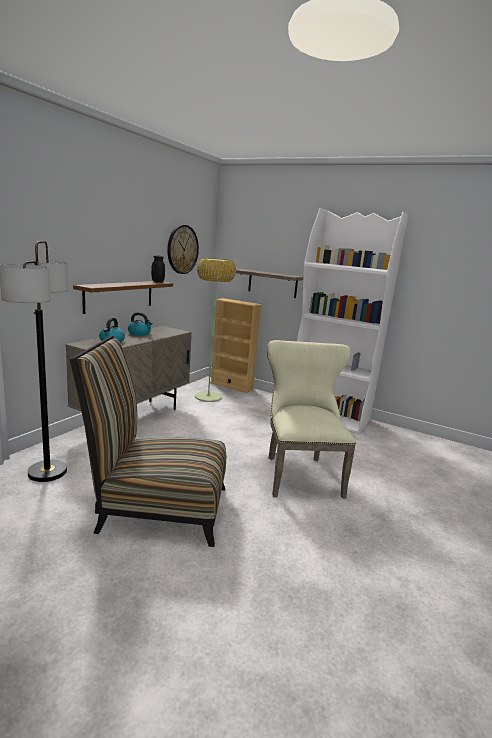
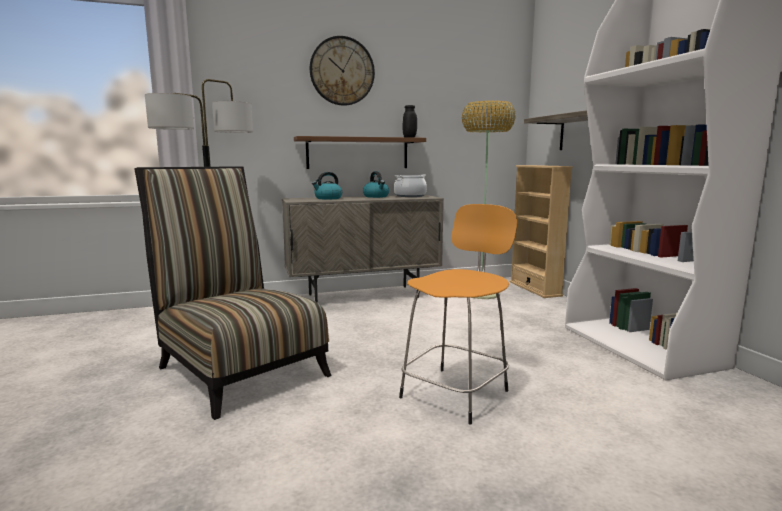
camera: 45 degrees right, 5 degrees down
wall clock [167,225,199,274] -> wall clock moved to [310,36,375,106]
beige chair [267,340,356,498] -> orange stool [399,204,517,425]
none -> cooking pot [394,174,427,197]

